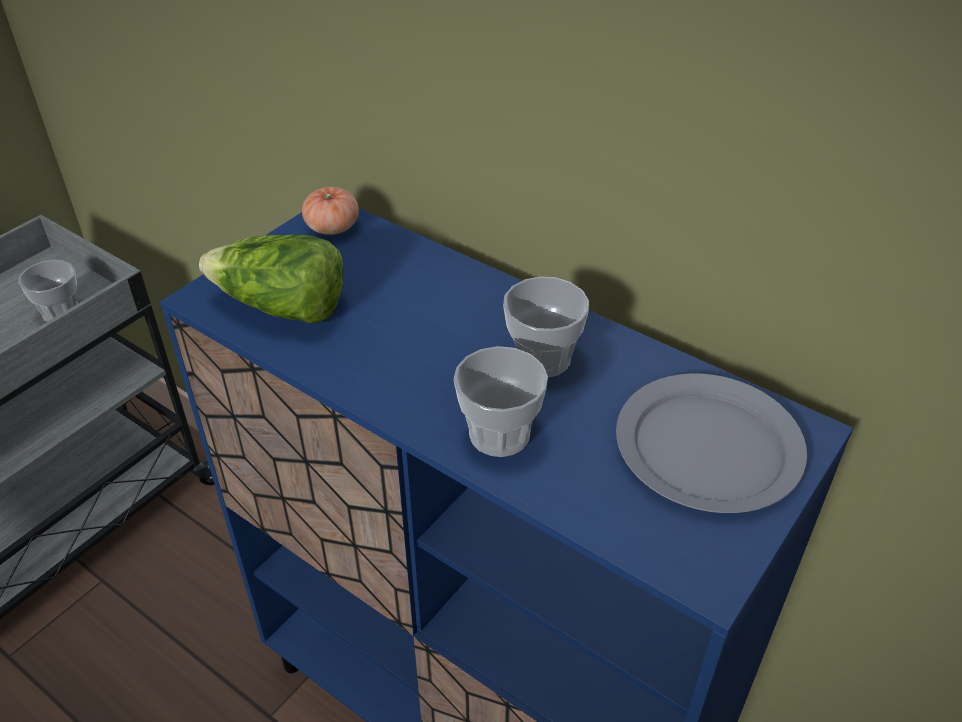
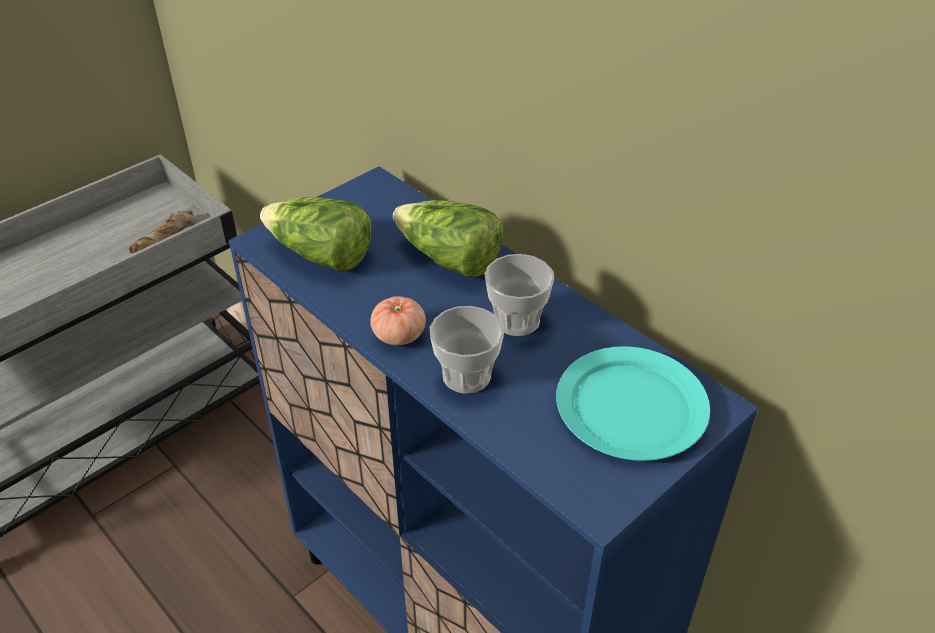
camera: 10 degrees right, 0 degrees up
cup [18,260,78,322] -> bread [129,210,194,254]
tomato [302,187,359,235] -> tomato moved to [370,296,426,345]
grey plate [616,374,807,513] -> turquoise plate [556,346,710,461]
none -> lettuce [393,200,503,278]

